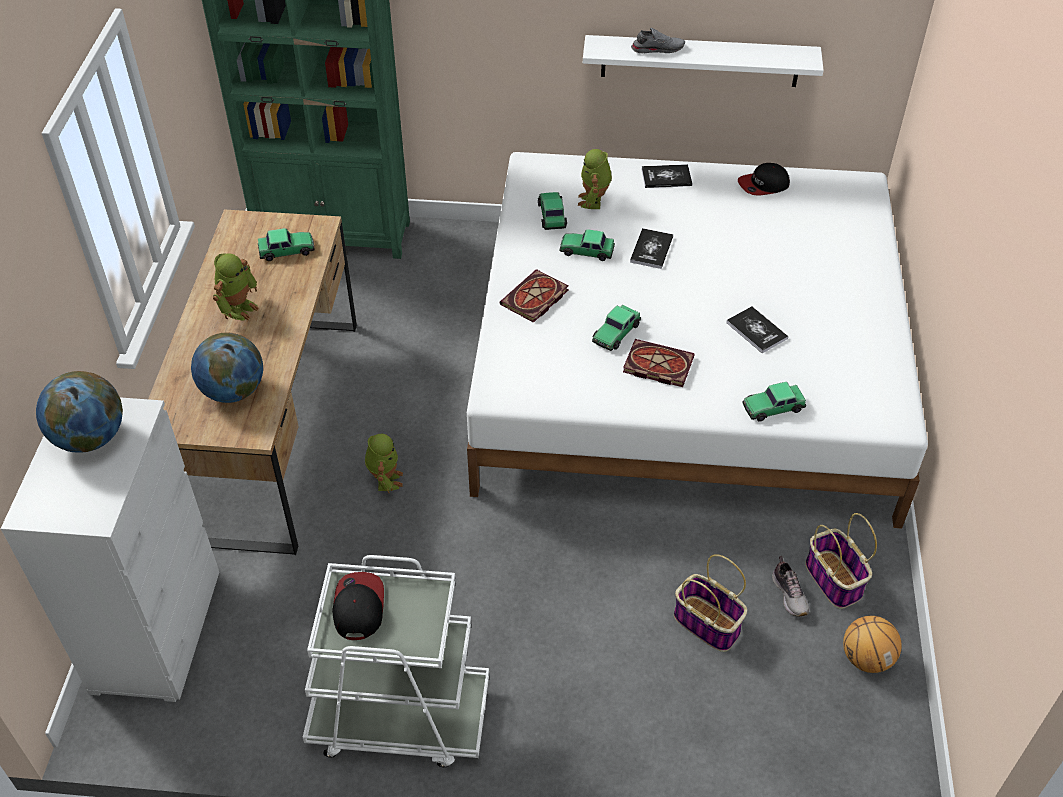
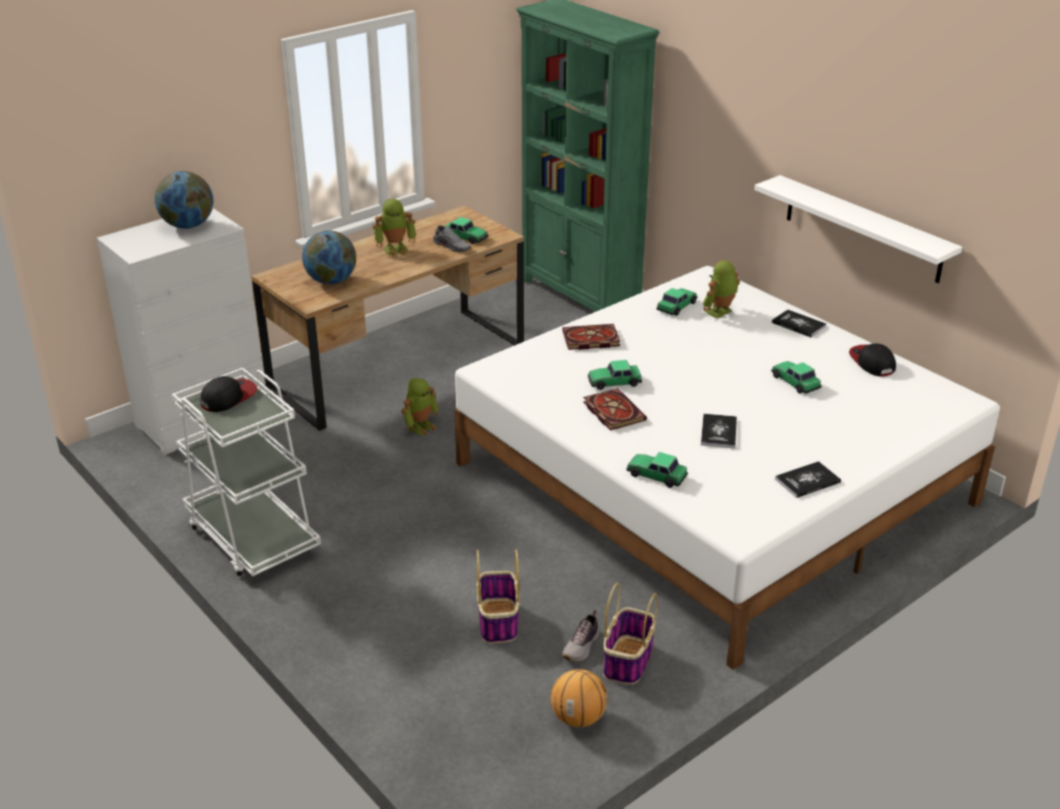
camera: 45 degrees right, 15 degrees down
toy car [560,229,615,261] -> toy car moved to [771,361,821,394]
book [630,228,673,269] -> book moved to [775,461,841,498]
grey shoe [631,28,685,54] -> grey shoe moved to [433,225,471,252]
cap [738,163,790,196] -> cap turned 45 degrees clockwise [849,343,896,377]

